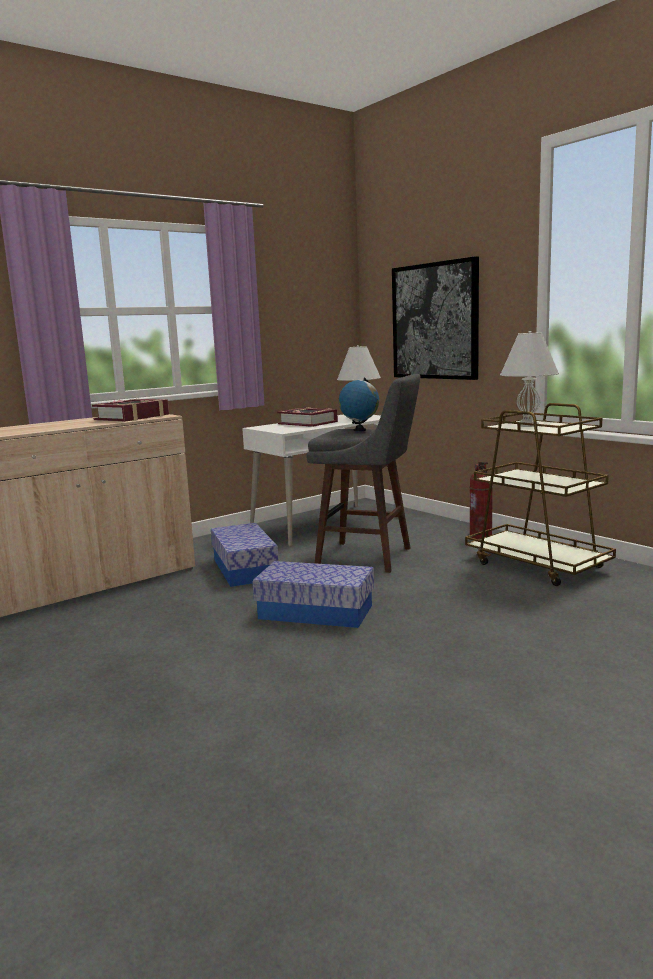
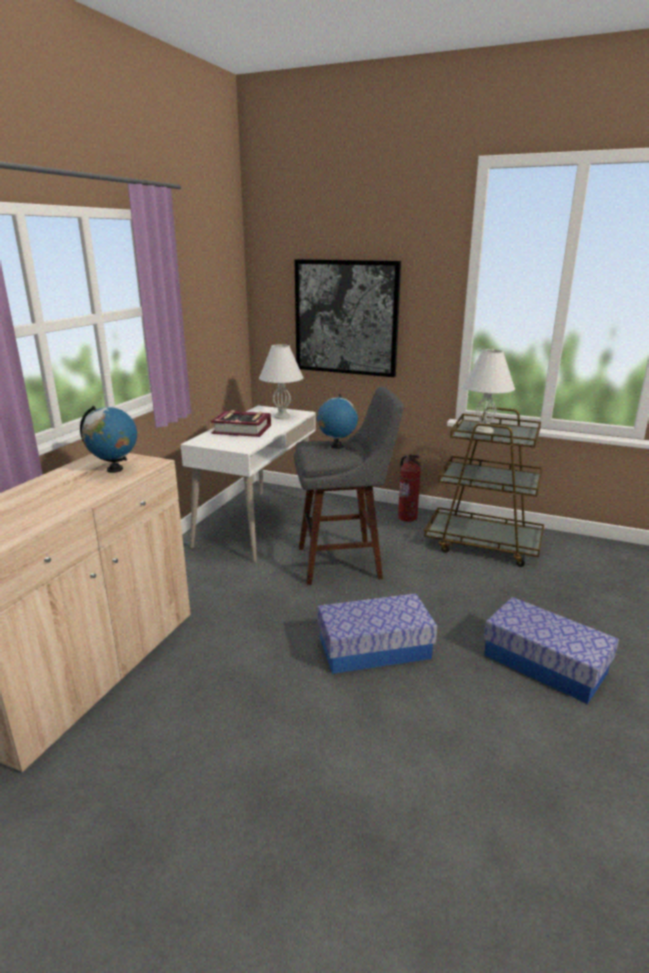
camera: 30 degrees left, 10 degrees up
book [92,398,169,422] -> globe [80,406,137,473]
storage box [211,523,279,587] -> storage box moved to [483,597,619,704]

